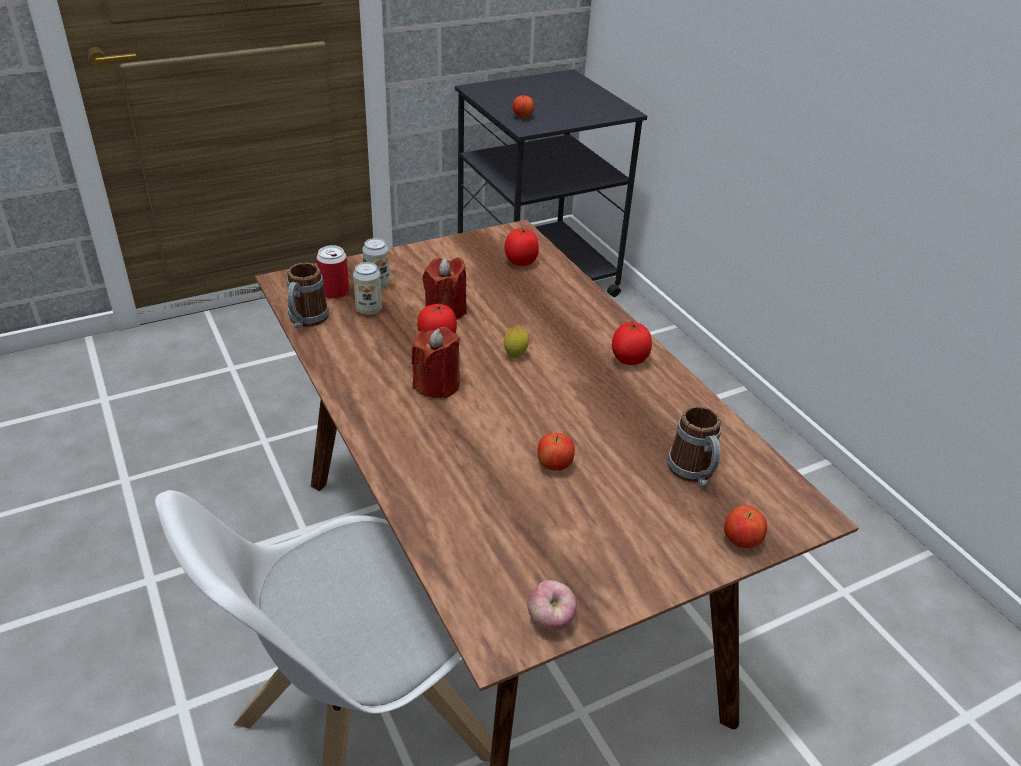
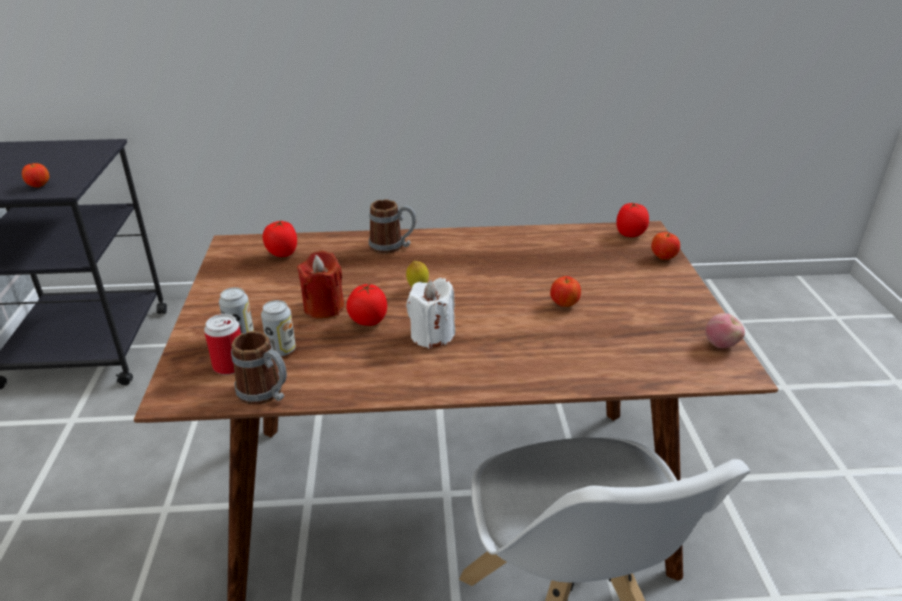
camera: 65 degrees left, 5 degrees down
red candle [412,327,460,399] -> white candle [406,278,455,349]
tomato [612,321,652,365] -> tomato moved to [616,202,649,237]
mug [667,406,721,487] -> mug moved to [369,199,417,254]

